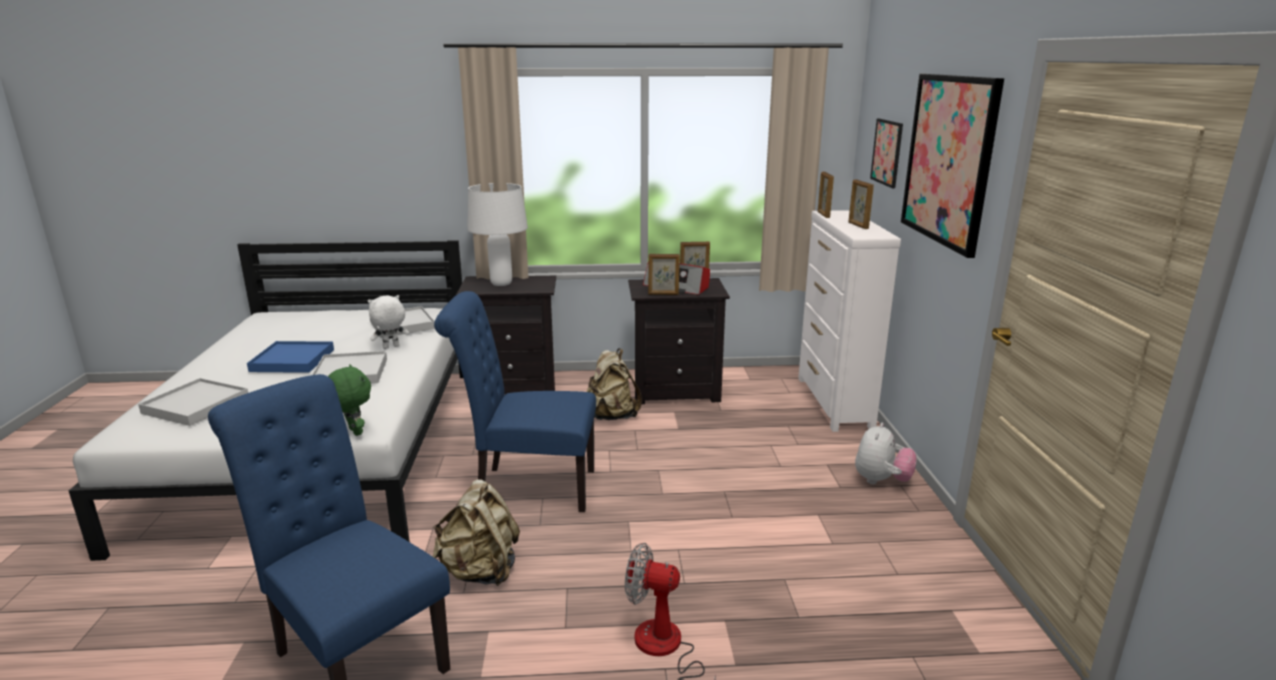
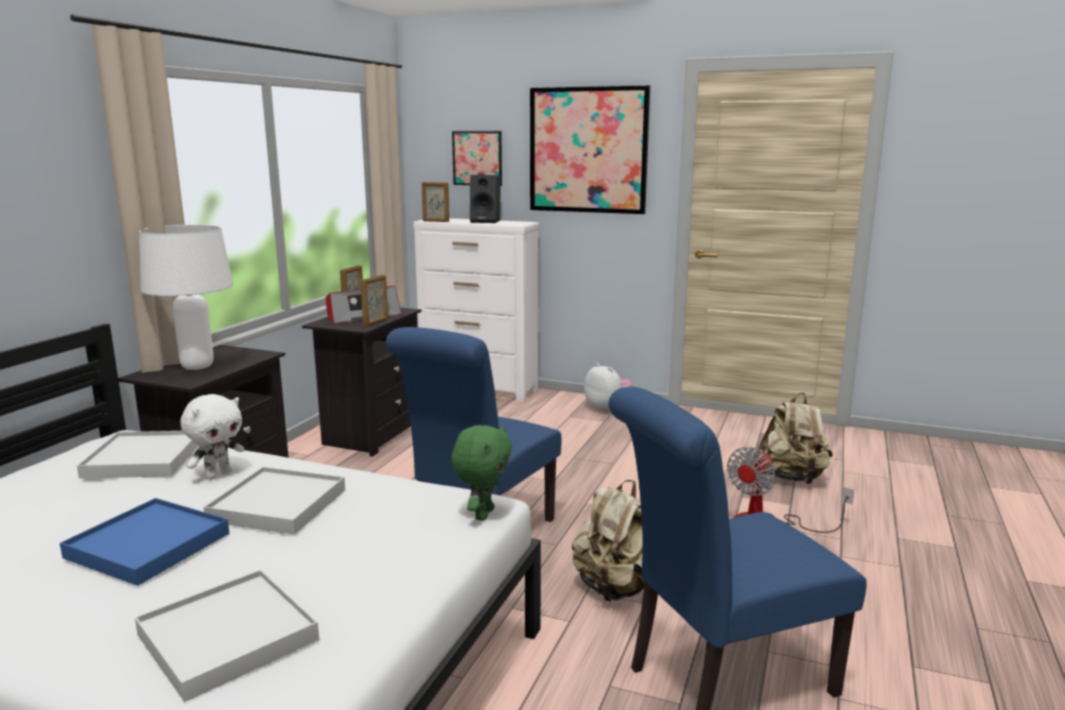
camera: 65 degrees left, 5 degrees down
green plush toy [328,365,371,436] -> green plush toy turned 120 degrees clockwise [451,425,512,521]
white plush toy [368,295,409,349] -> white plush toy turned 135 degrees counterclockwise [181,394,244,480]
beige backpack [587,348,642,420] -> beige backpack moved to [758,392,833,484]
picture frame [848,180,874,229] -> black speaker [470,175,501,223]

